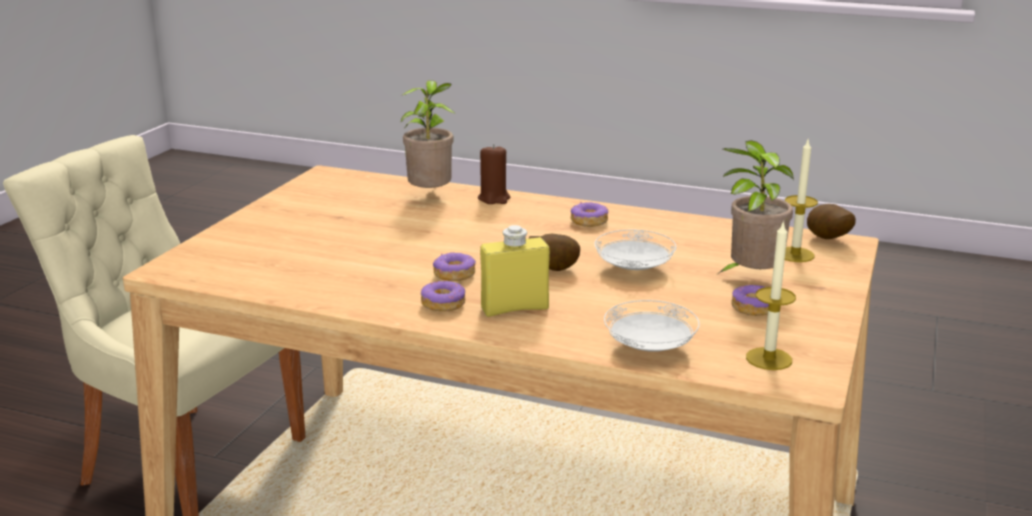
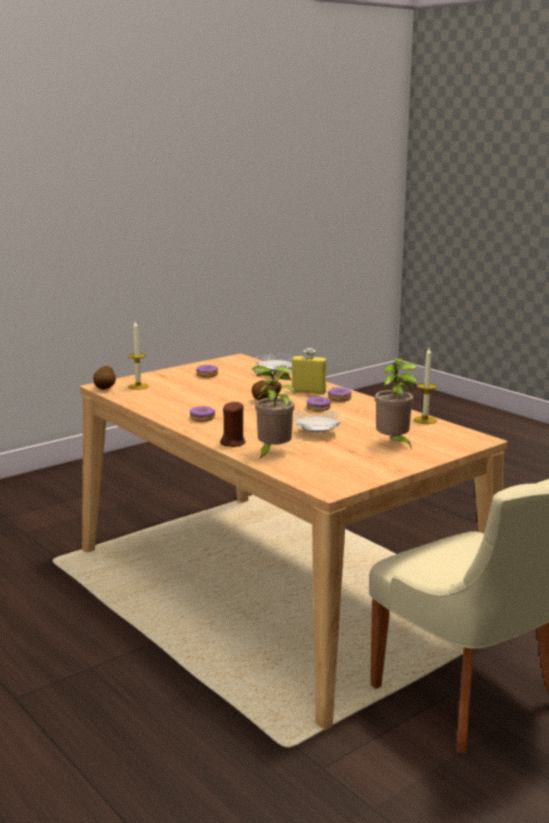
camera: 150 degrees left, 5 degrees down
white plate [595,230,676,270] -> white plate moved to [293,409,343,434]
potted plant [719,140,794,273] -> potted plant moved to [375,358,417,450]
candle [746,220,796,370] -> candle moved to [413,348,437,424]

